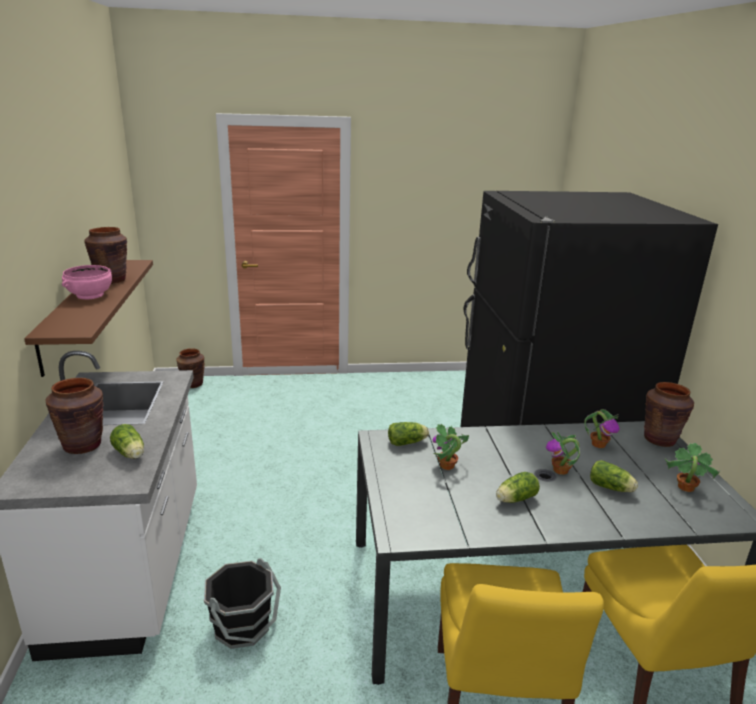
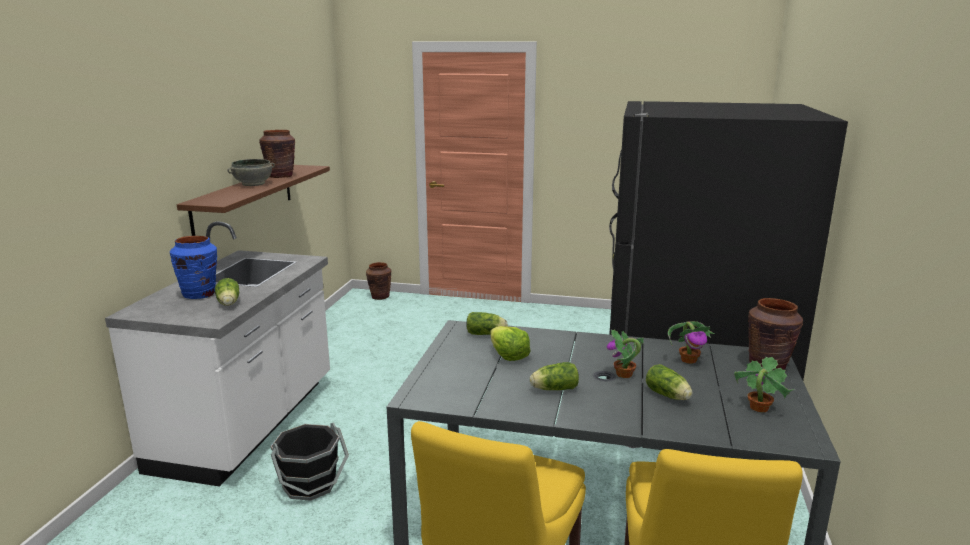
camera: 20 degrees right, 5 degrees down
brown vase [46,378,103,454] -> blue vase [170,236,217,299]
pink bowl [62,265,112,299] -> grey bowl [227,159,275,186]
potted plant [433,424,469,470] -> lettuce [490,326,531,361]

